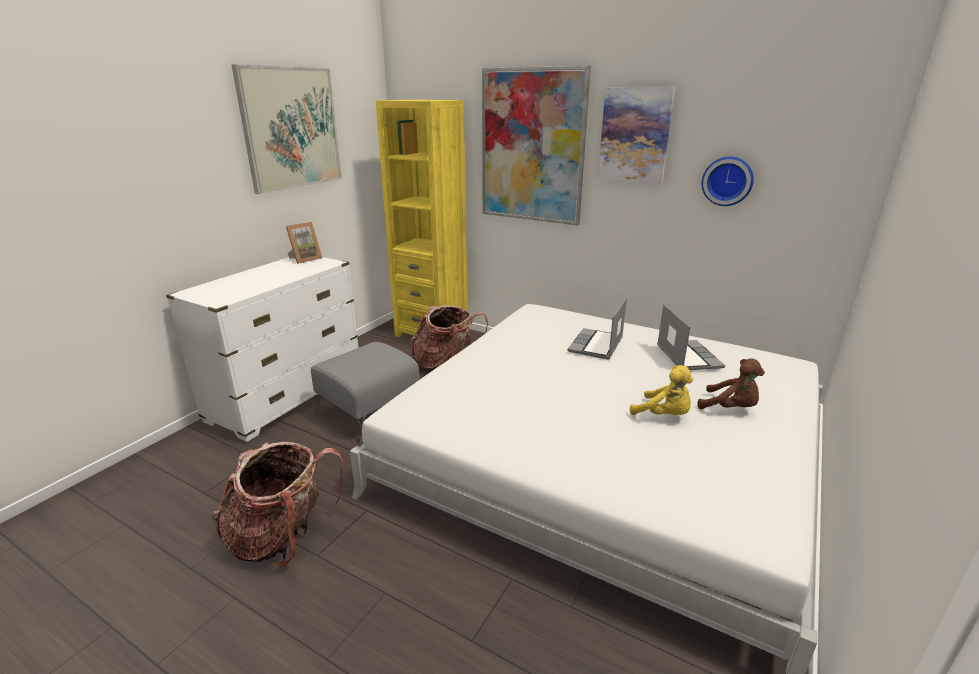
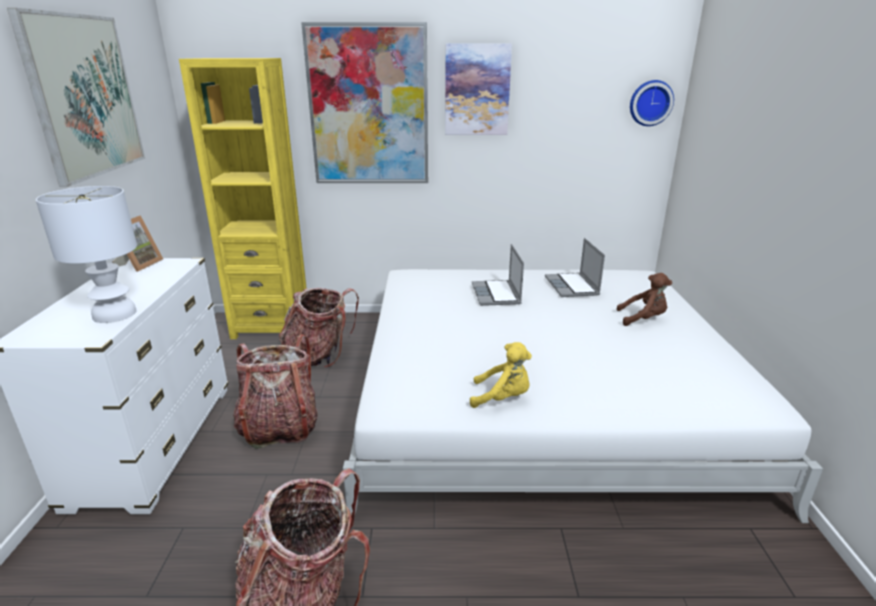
camera: 30 degrees left, 0 degrees up
grey ottoman [311,342,420,446] -> backpack [233,334,318,449]
yellow plush toy [630,365,693,415] -> yellow plush toy moved to [470,342,532,408]
laptop [657,304,725,370] -> laptop turned 150 degrees counterclockwise [545,238,605,297]
wall clock [702,156,754,206] -> wall clock moved to [630,80,674,126]
none -> white table lamp [36,186,137,323]

